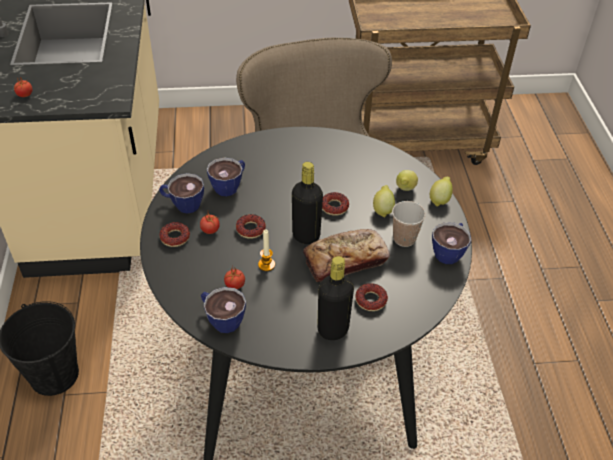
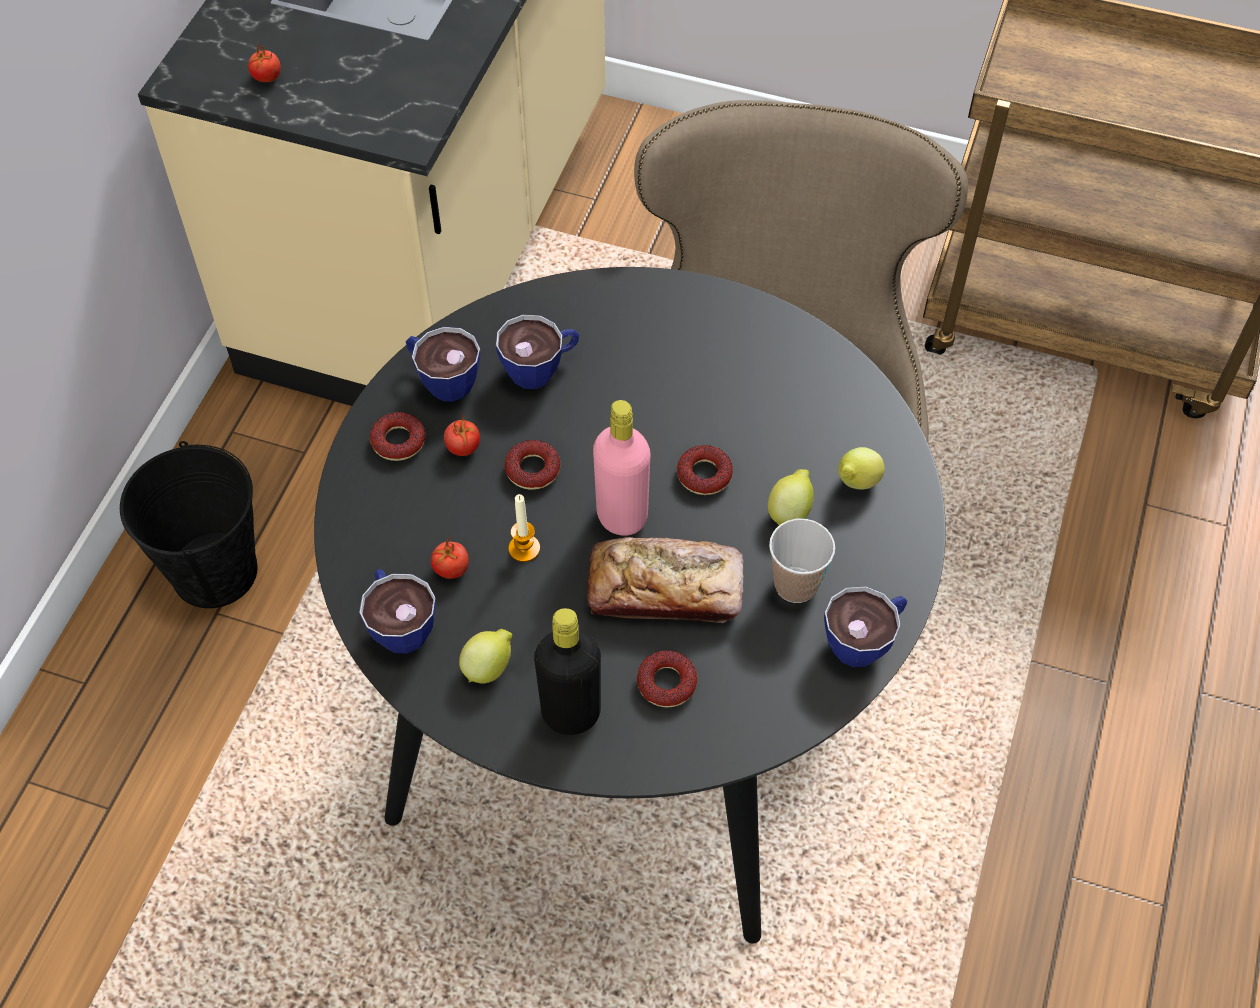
camera: 25 degrees right, 10 degrees up
black bottle [292,162,323,244] -> pink bottle [593,400,651,536]
lemon [430,177,453,207] -> lemon moved to [459,629,512,684]

